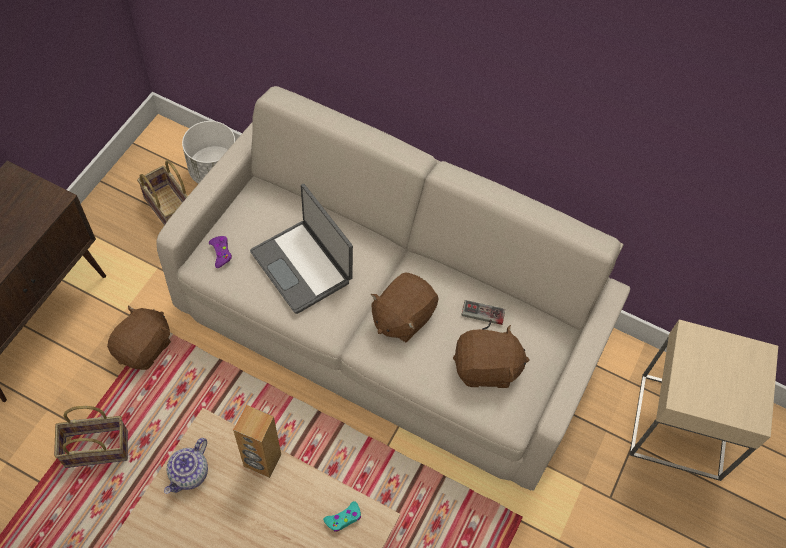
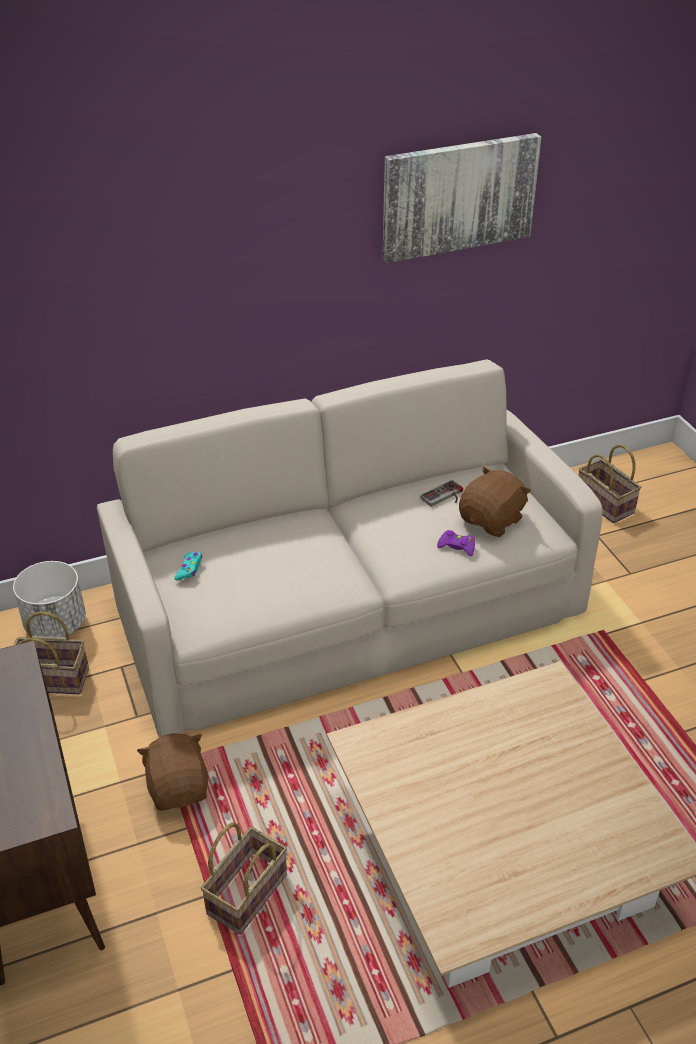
camera: 45 degrees left, 20 degrees down
teapot [164,438,208,494] -> none
purple game controller [209,236,232,268] -> purple game controller moved to [437,530,475,556]
brown speaker [233,405,281,478] -> none
laptop [250,184,353,314] -> none
turquoise game controller [323,501,361,532] -> turquoise game controller moved to [174,552,202,580]
brown plush toy [371,272,439,342] -> none
beige side table [629,319,778,481] -> basket [578,444,642,523]
none -> picture [382,133,542,263]

